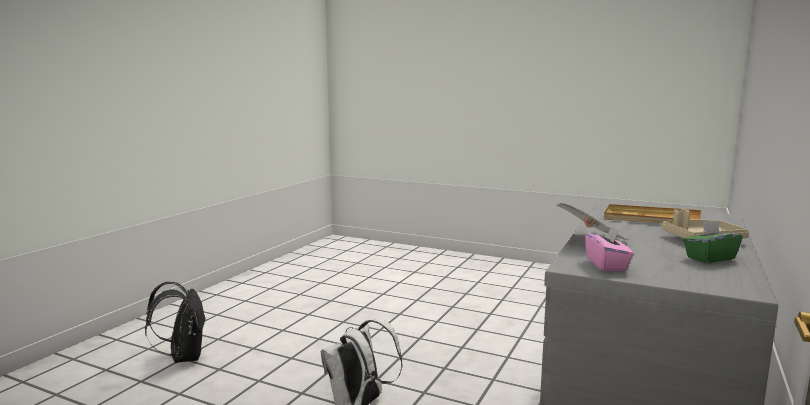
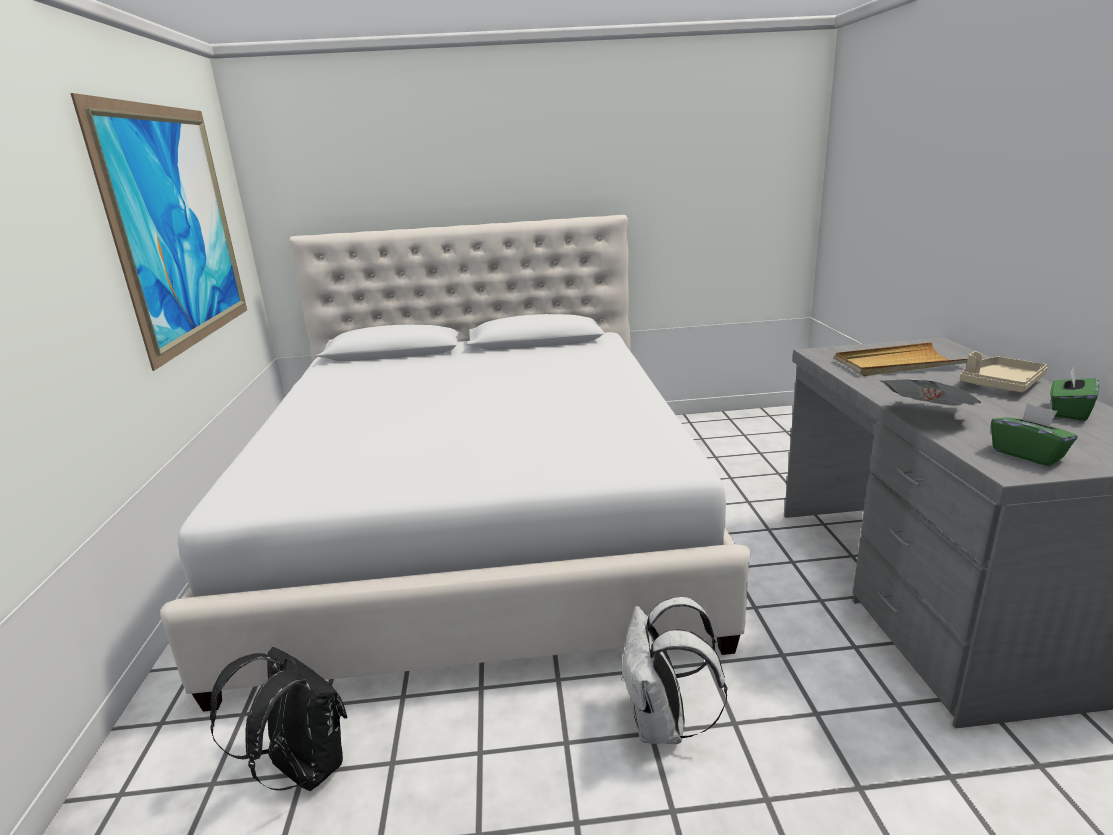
camera: 30 degrees left, 10 degrees up
pink tissue box [585,226,634,271] -> green tissue box [991,403,1078,466]
none -> picture [70,93,247,371]
none -> white bed [160,215,750,712]

